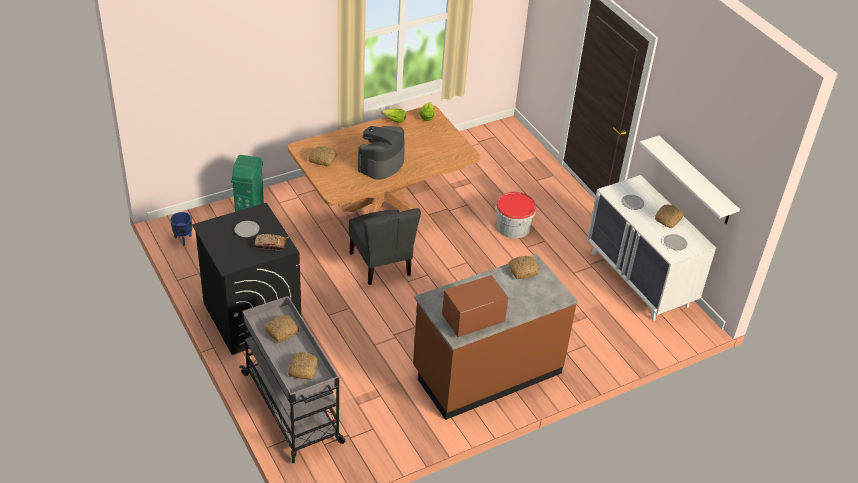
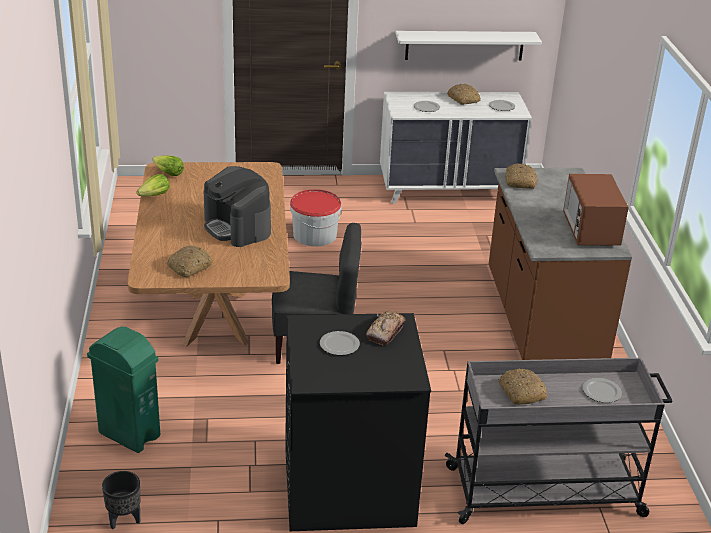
camera: 65 degrees left, 10 degrees down
blue planter [170,212,192,246] -> black planter [102,471,140,529]
bread [288,352,318,380] -> plate [582,378,622,403]

